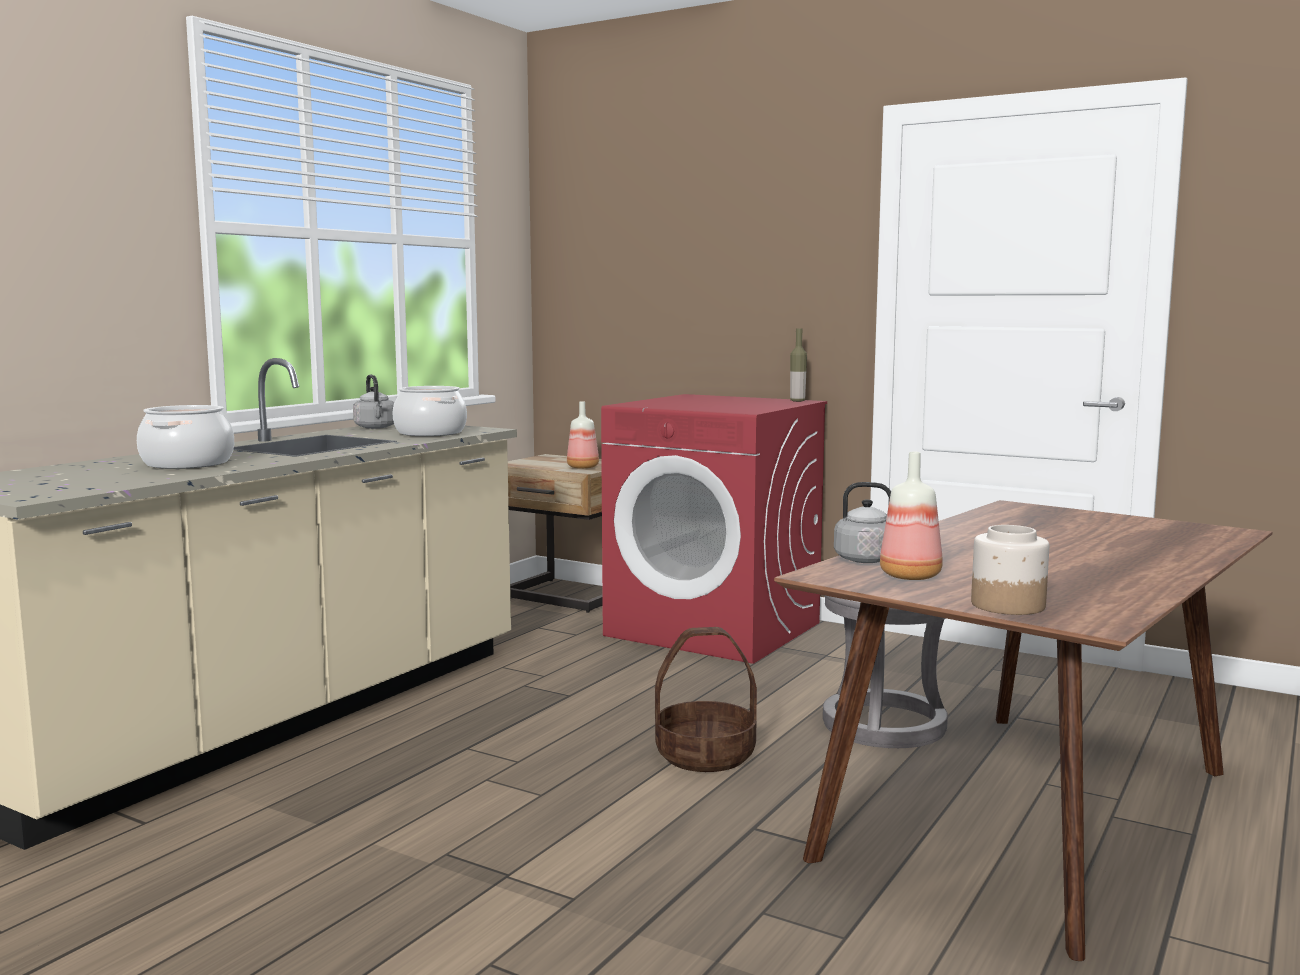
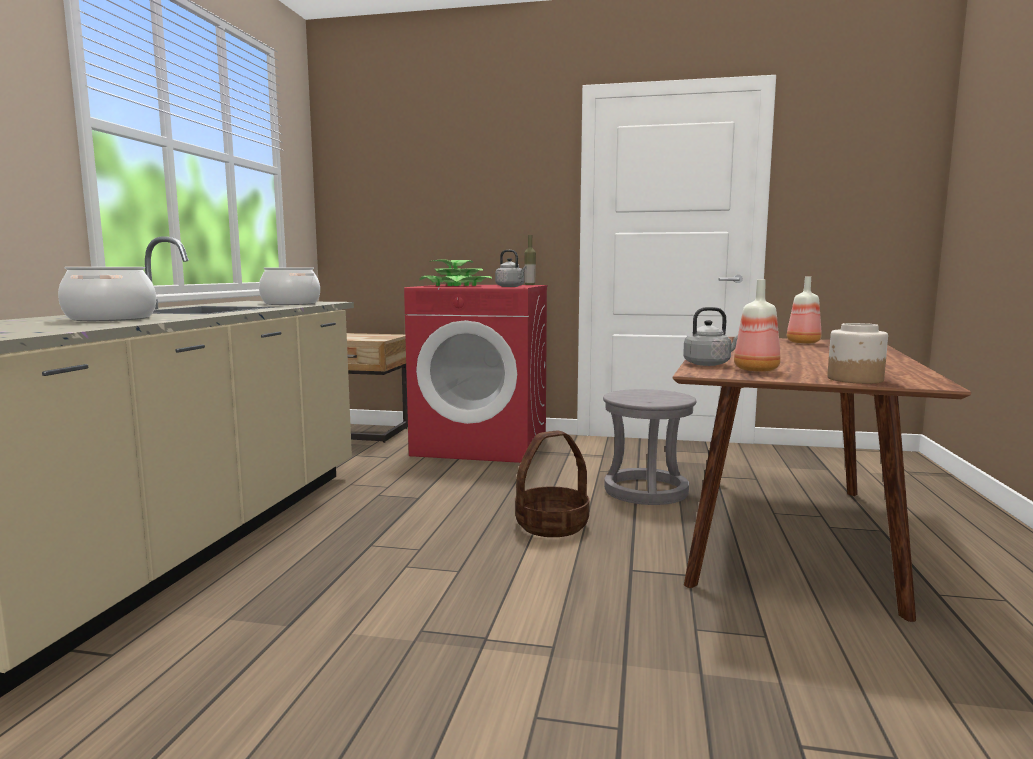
camera: 20 degrees left, 0 degrees up
grey kettle [353,374,394,429] -> grey kettle moved to [495,250,527,287]
bottle [567,401,599,469] -> bottle moved to [787,276,821,344]
none -> potted plant [419,259,492,286]

